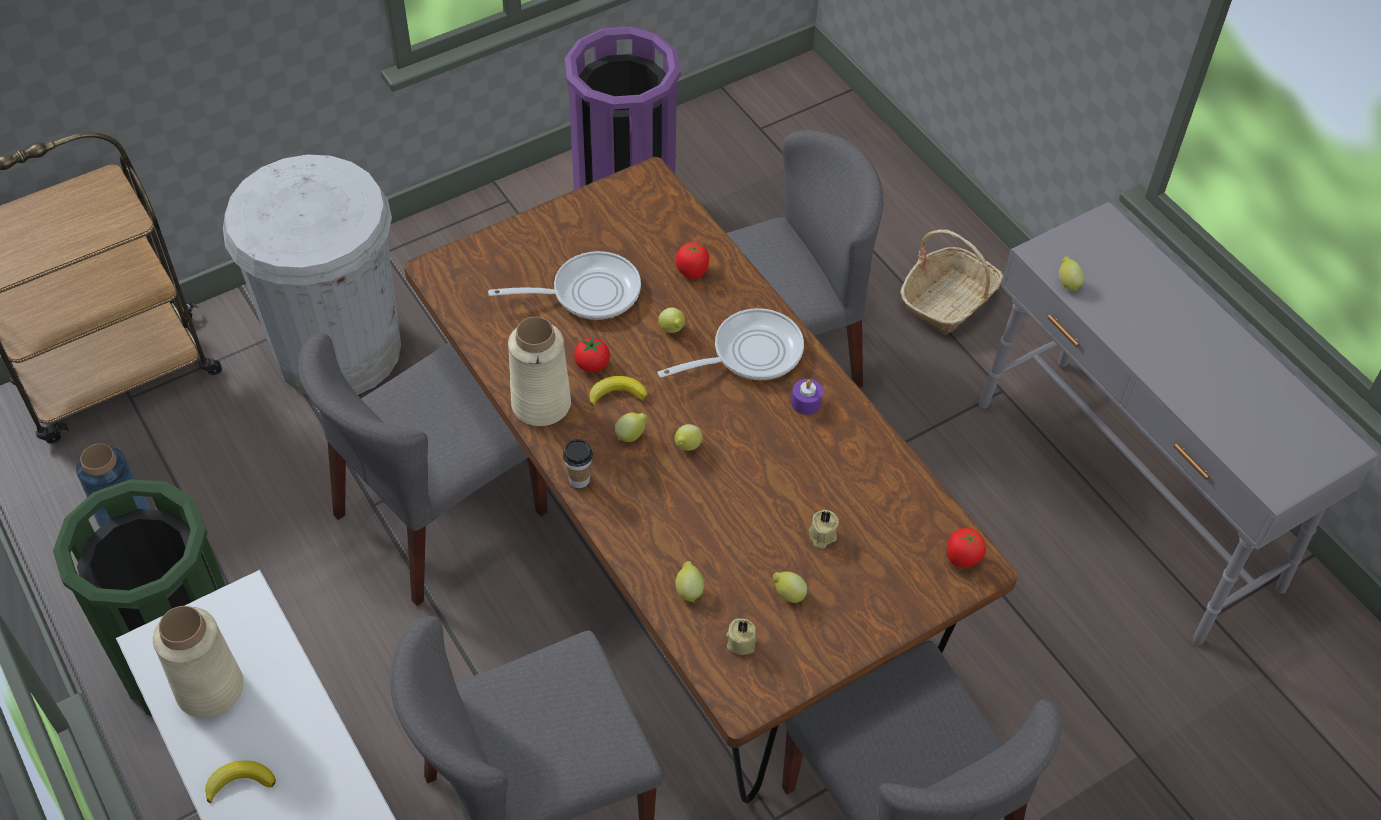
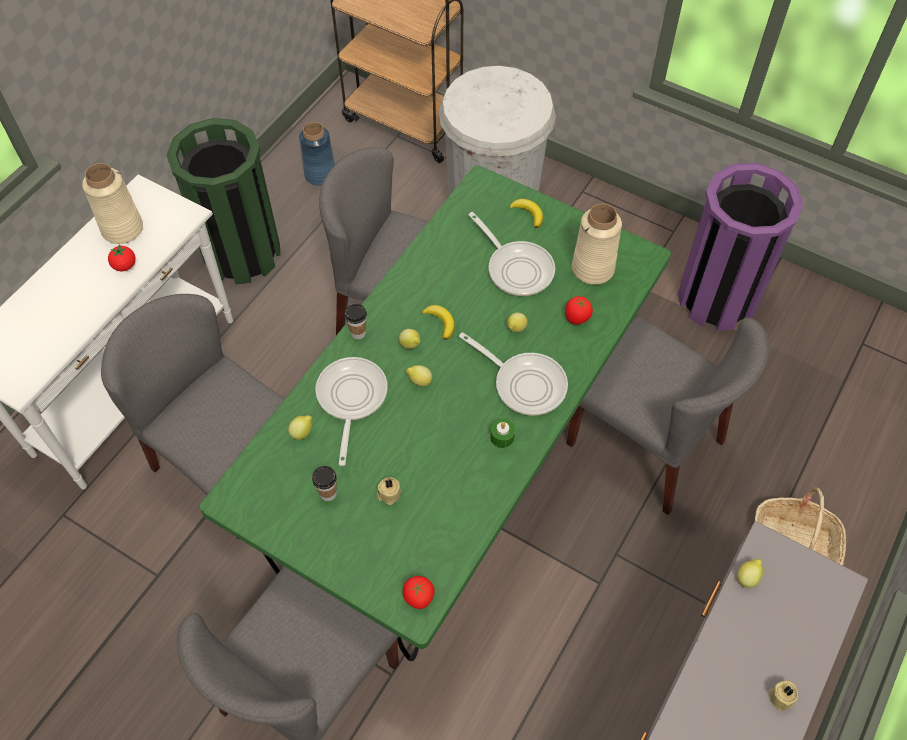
camera: 65 degrees right, 5 degrees up
banana [205,760,276,803] -> banana moved to [509,199,543,228]
brown dining table [404,157,1018,803] -> green dining table [200,165,671,661]
beige vase [508,317,571,426] -> beige vase moved to [572,204,622,285]
tomato [574,336,610,372] -> tomato moved to [108,244,135,272]
beige candle [727,618,756,655] -> beige candle moved to [769,680,798,711]
lemon [773,571,807,603] -> cup [312,466,337,501]
purple candle [791,379,823,415] -> green candle [490,419,515,448]
none -> frying pan [316,357,388,466]

